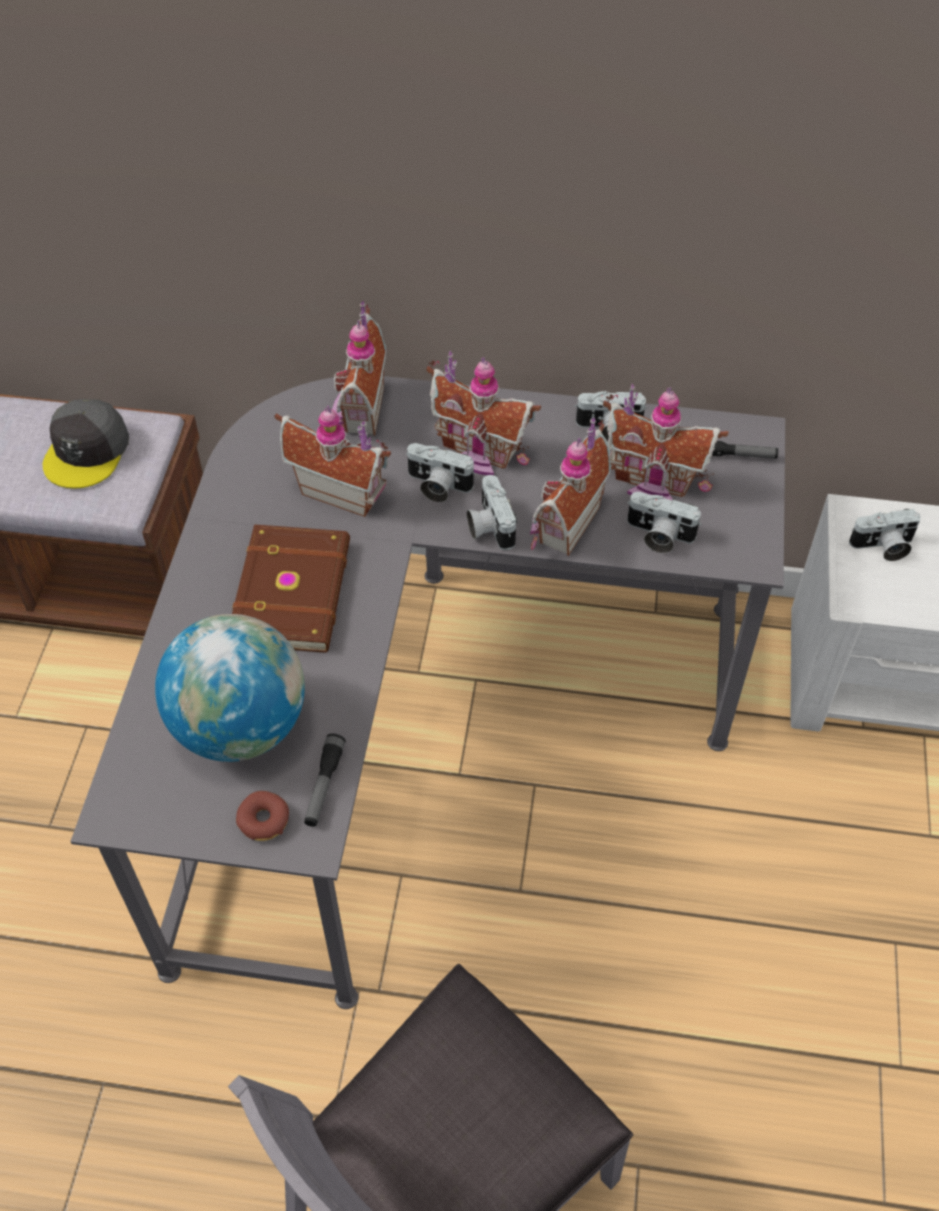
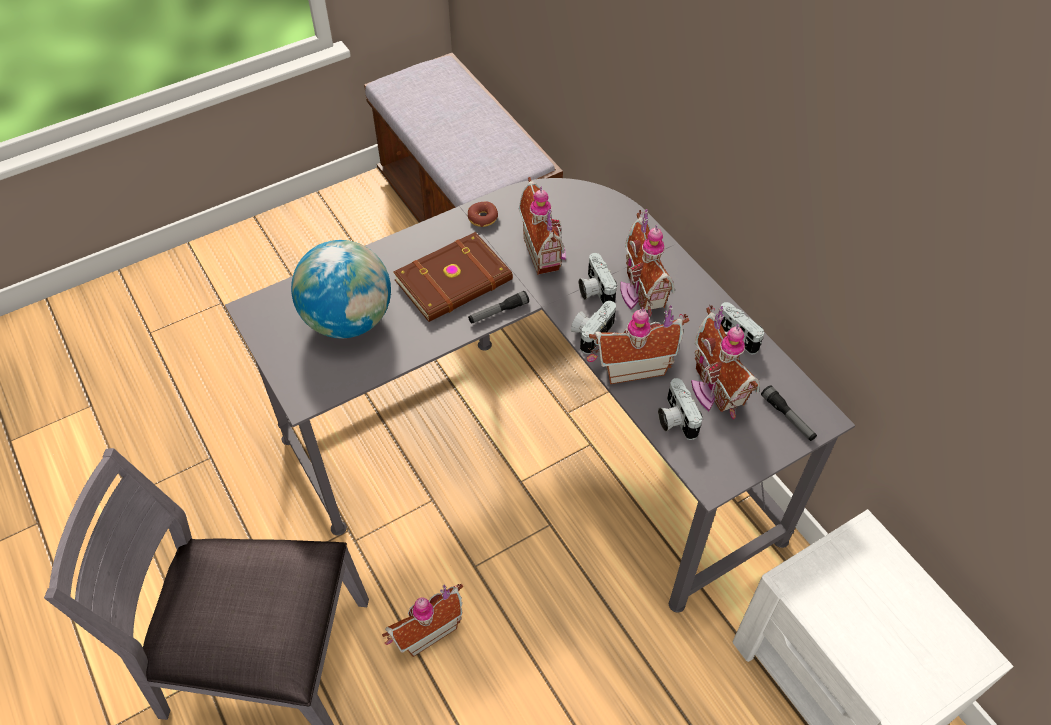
camera: 50 degrees right, 0 degrees up
grey cap [43,399,129,489] -> none
donut [236,791,289,841] -> donut moved to [468,201,498,227]
flashlight [304,733,346,827] -> flashlight moved to [468,291,529,324]
toy house [332,301,386,436] -> toy house moved to [382,583,463,657]
camera [849,509,921,561] -> none

